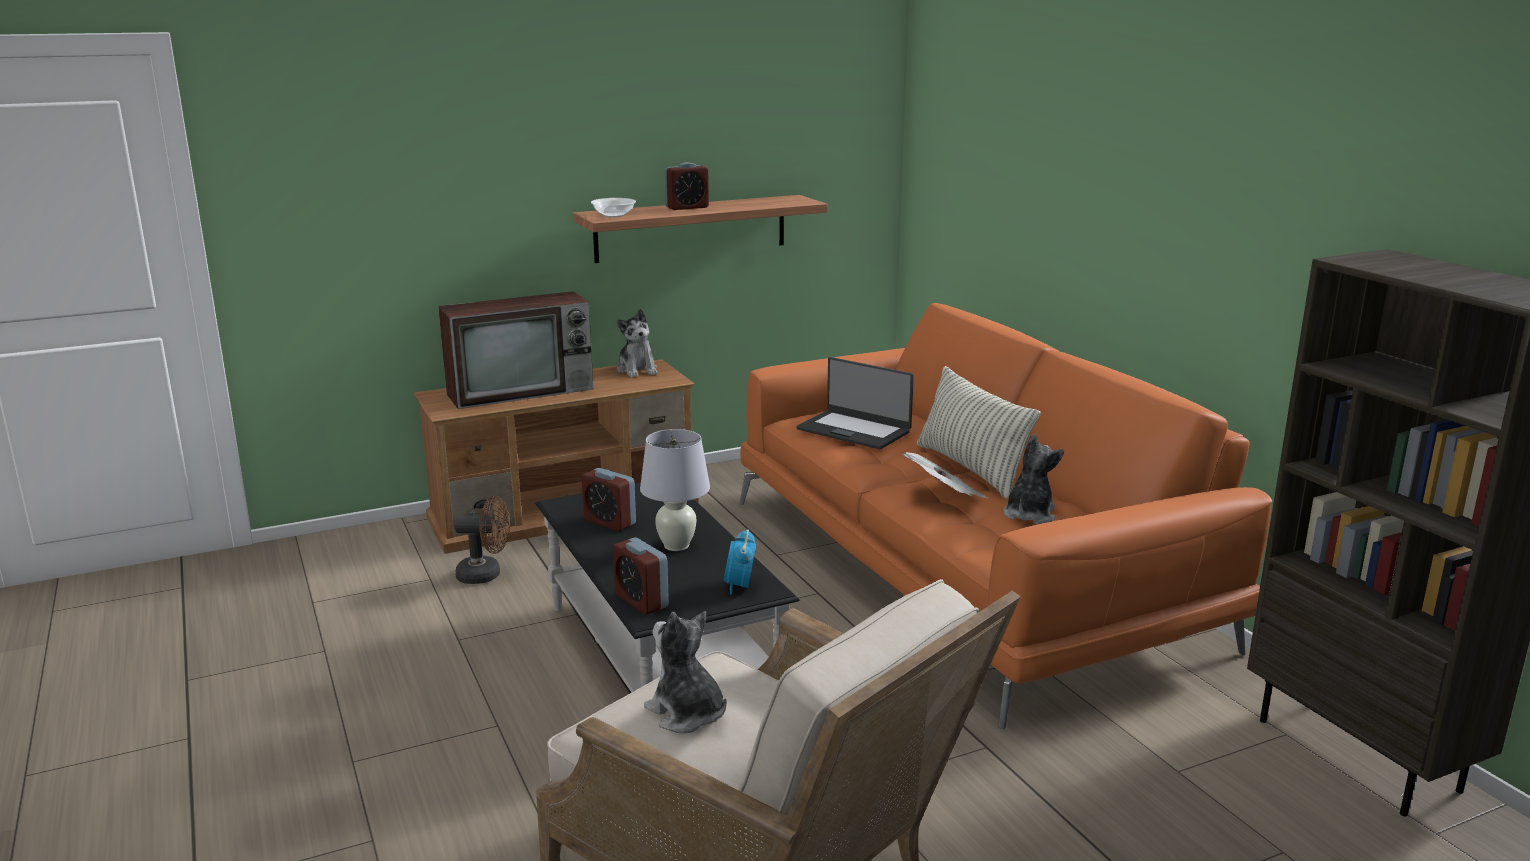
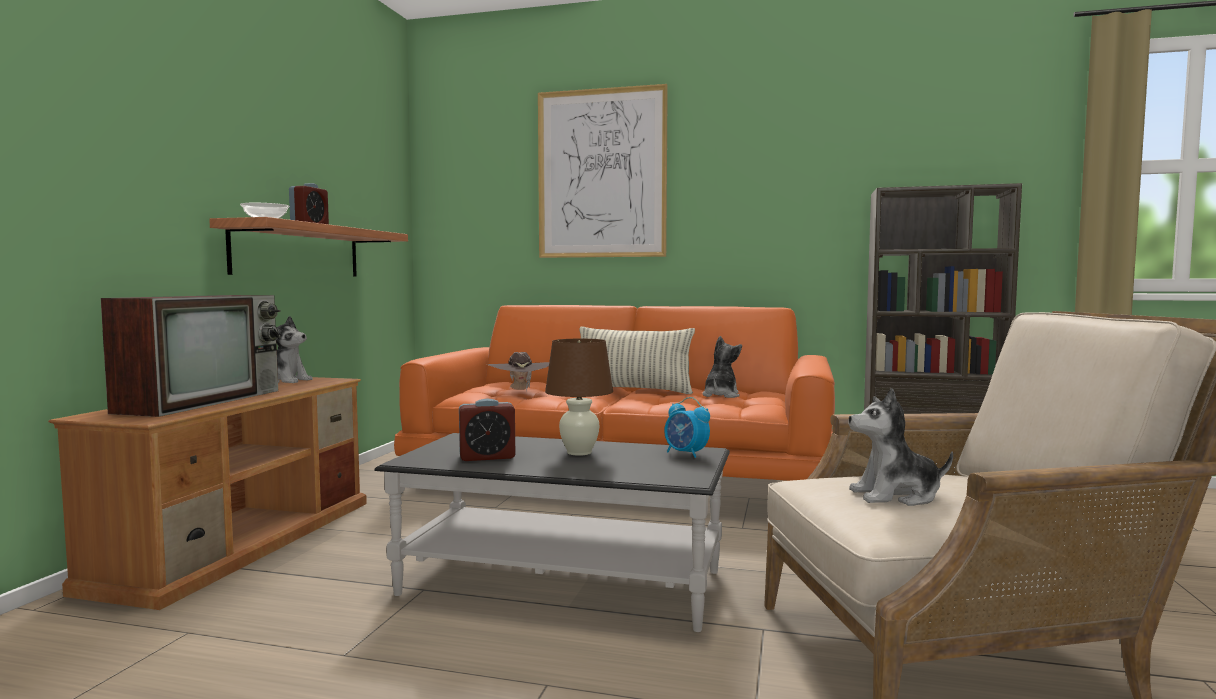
camera: 50 degrees left, 15 degrees down
brown fan [454,496,510,584] -> none
alarm clock [613,537,669,614] -> none
white table lamp [640,429,710,551] -> brown table lamp [545,339,613,456]
laptop [796,357,914,449] -> brown hat [487,352,549,391]
newspaper [902,452,988,498] -> none
plush toy [1003,434,1064,524] -> plush toy turned 45 degrees clockwise [702,336,742,398]
none -> picture [538,84,668,258]

